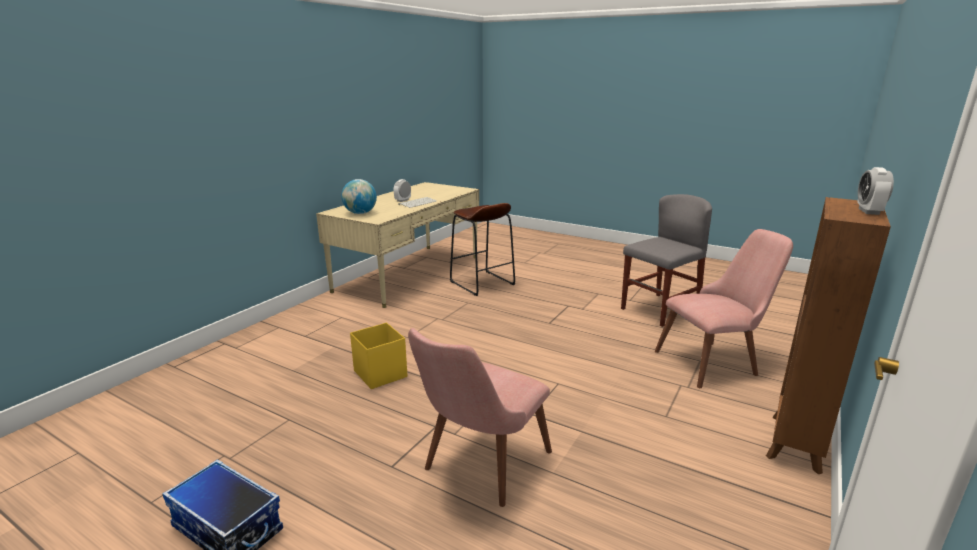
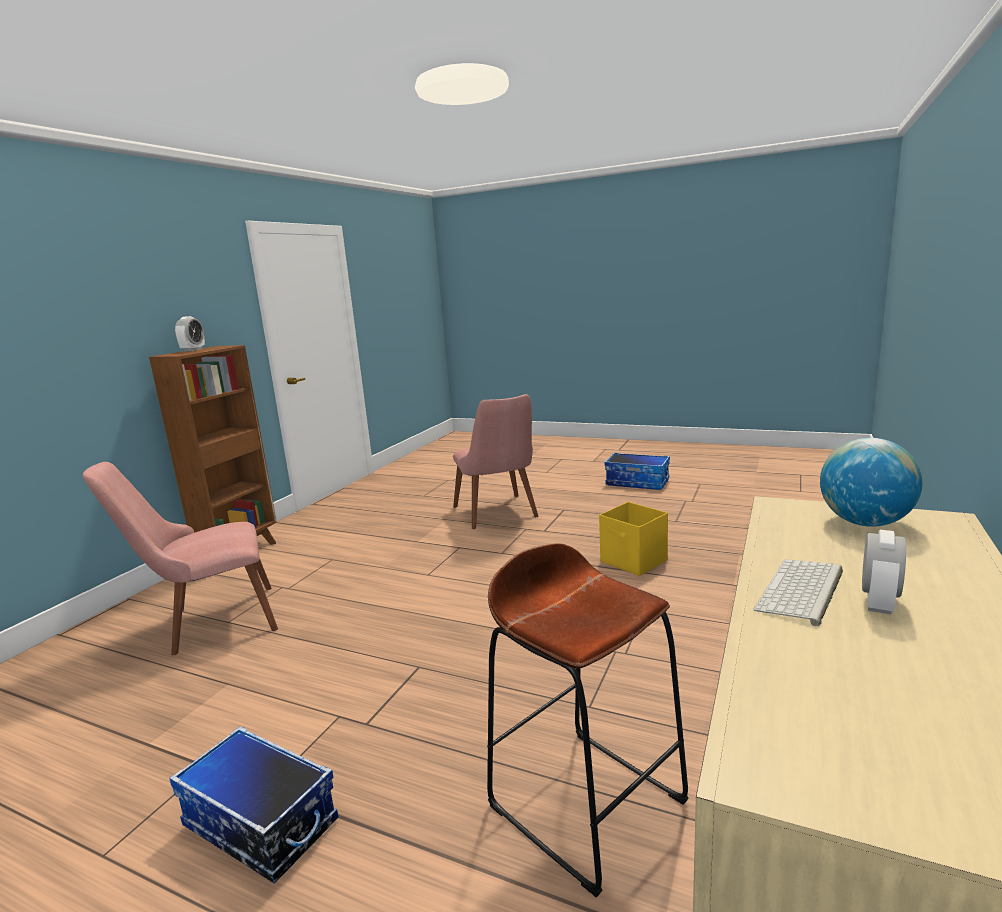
camera: 175 degrees right, 5 degrees down
pink chair [408,328,552,507] -> pink chair turned 135 degrees clockwise [453,394,539,529]
grey chair [621,194,712,327] -> none
none -> storage box [169,726,338,884]

